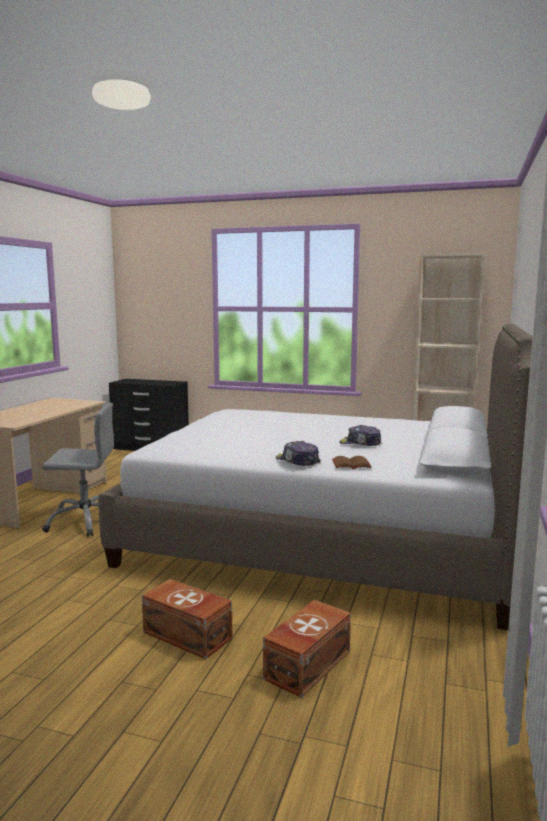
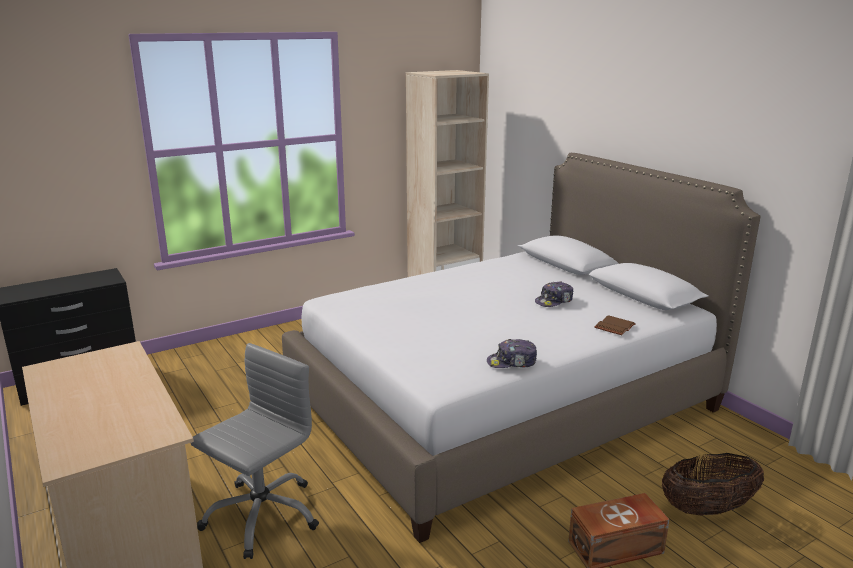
camera: 50 degrees left, 10 degrees up
brown storage box [263,600,351,698] -> basket [662,453,764,515]
cap [276,441,320,466] -> cap moved to [487,339,537,368]

